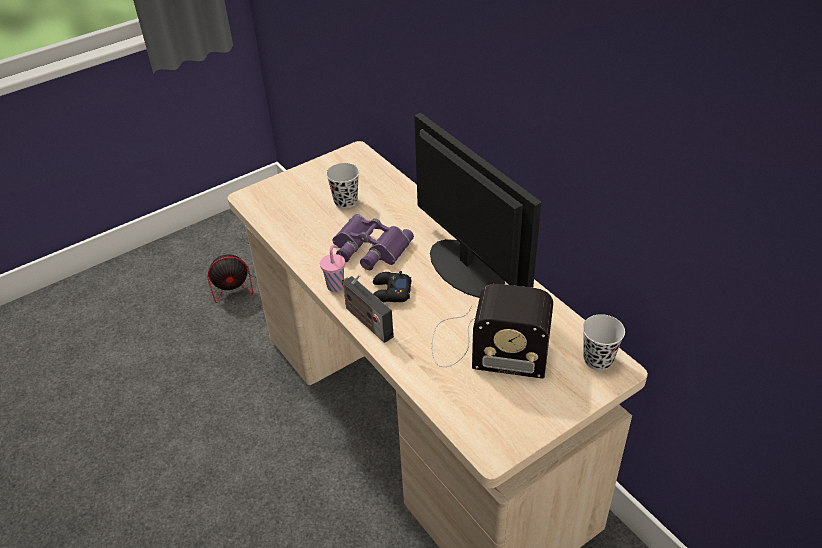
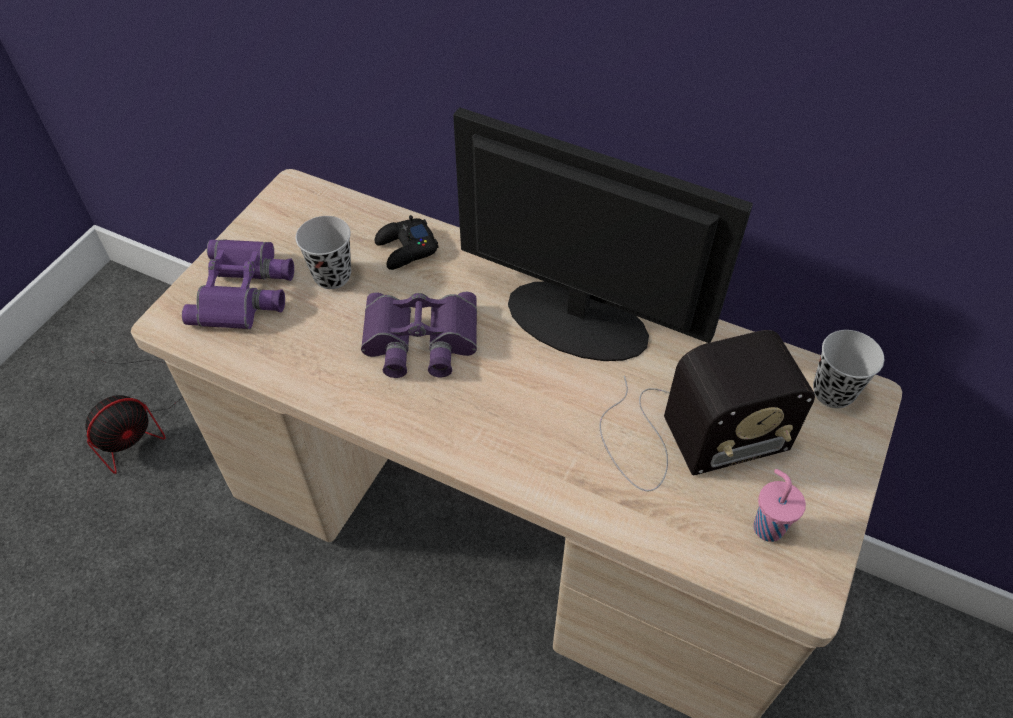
camera: 30 degrees left, 10 degrees up
pink cup [320,245,345,292] -> pink cup moved to [753,469,806,542]
radio [342,274,394,343] -> none
black game controller [373,271,411,303] -> black game controller moved to [375,215,439,270]
none -> purple binoculars [182,239,294,329]

